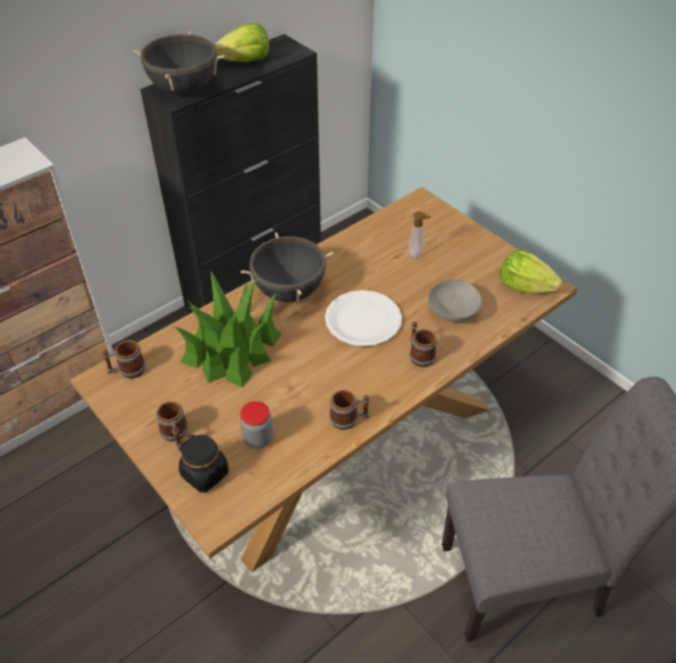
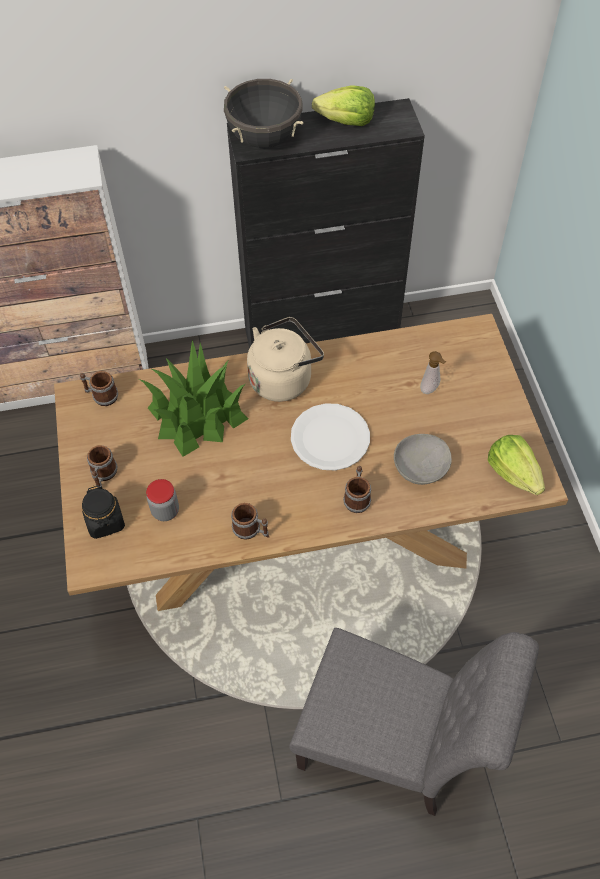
camera: 30 degrees right, 10 degrees up
black cooking pot [241,233,334,302] -> beige kettle [247,317,324,402]

